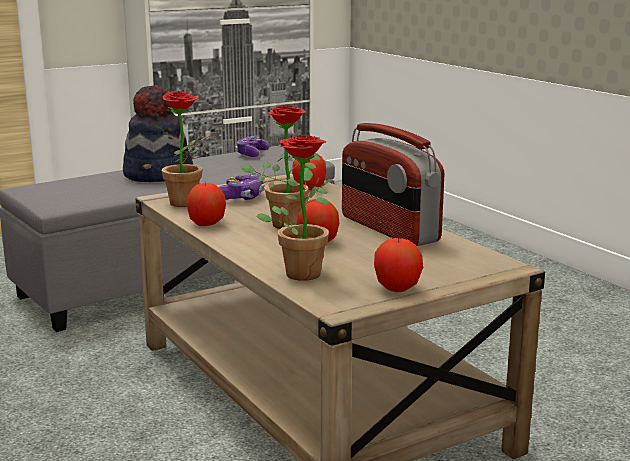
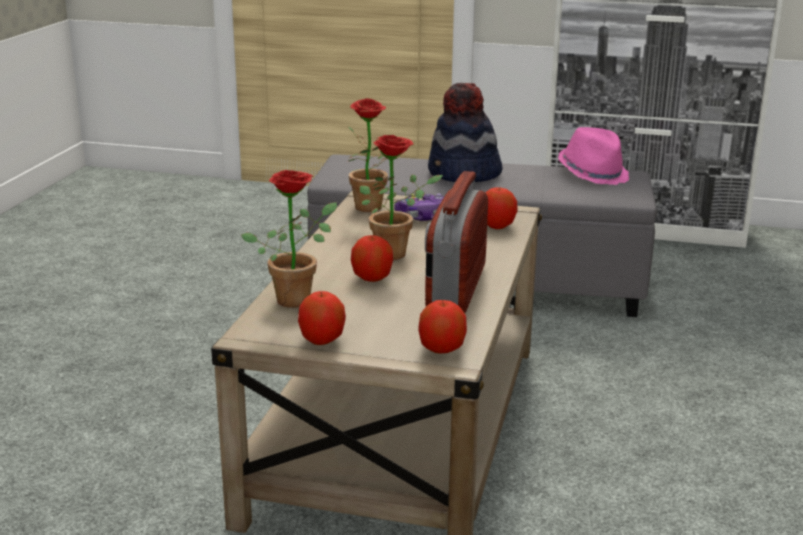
camera: 45 degrees right, 5 degrees up
apple [187,183,226,226] -> apple moved to [418,300,467,353]
game controller [235,136,269,157] -> pink hat [558,127,629,185]

